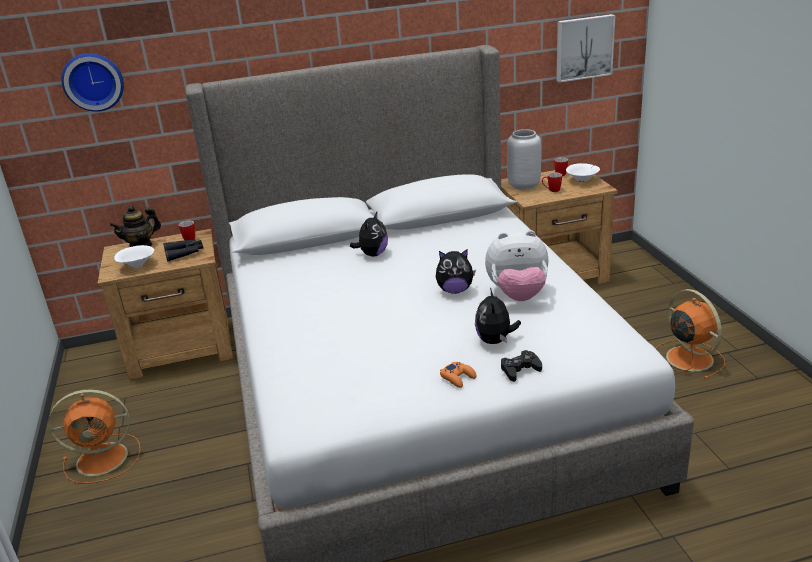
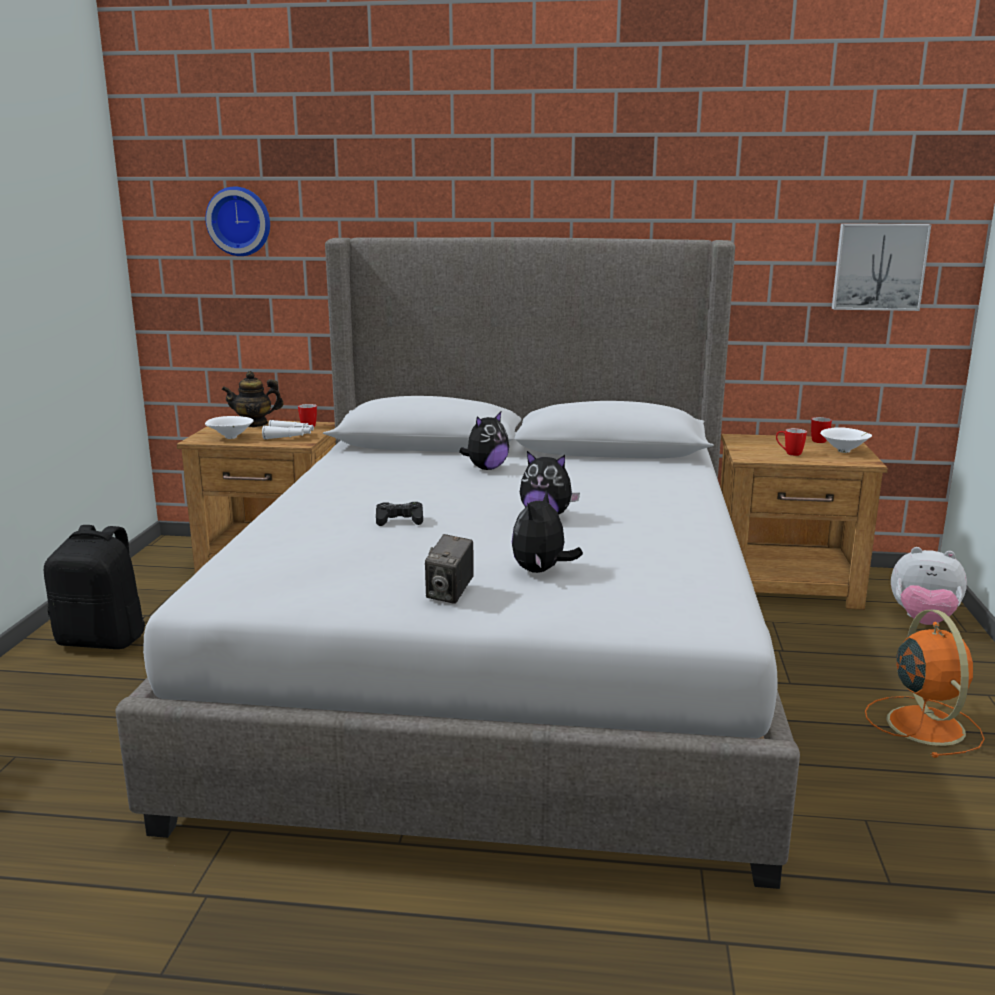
camera: 20 degrees right, 10 degrees down
orange fan [48,389,141,484] -> black backpack [44,525,145,649]
black binoculars [163,240,203,262] -> white binoculars [262,420,314,440]
orange game controller [440,362,477,388] -> camera [425,534,474,604]
plush toy [485,230,549,301] -> plush toy moved to [891,547,967,625]
black game controller [501,350,542,382] -> black game controller moved to [376,502,423,526]
grey vase [507,129,541,190] -> none

